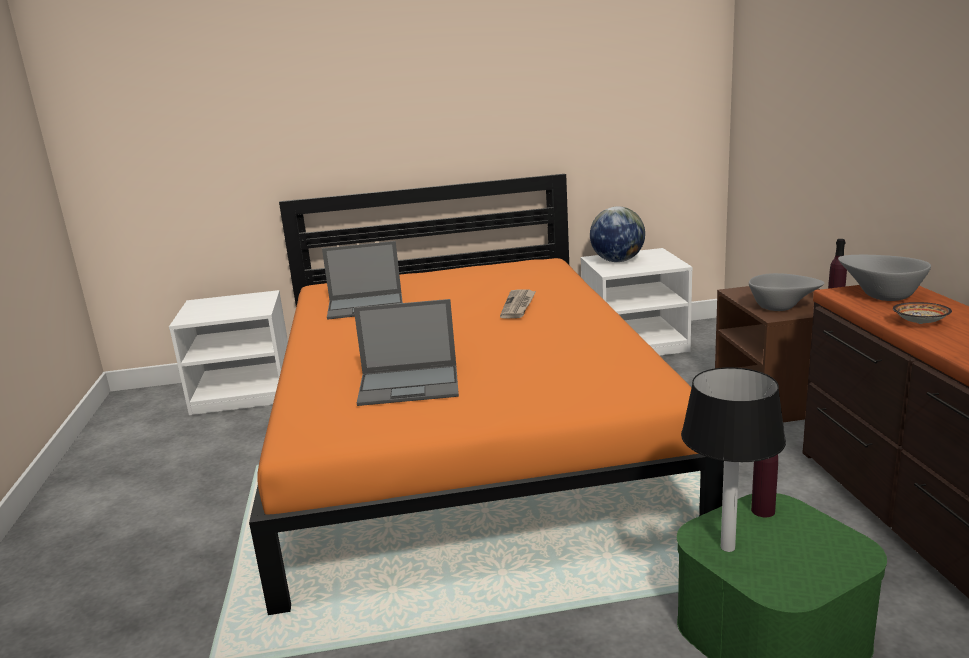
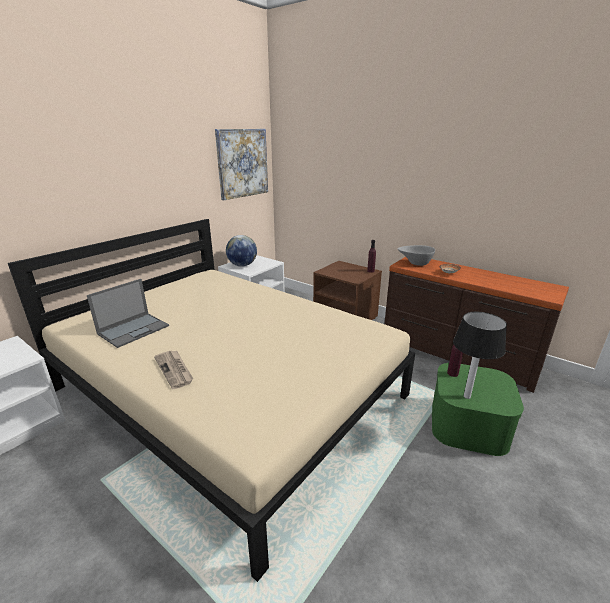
camera: 45 degrees left, 5 degrees up
orange bed [249,174,724,615] -> beige bed [8,219,415,582]
laptop [354,299,459,406] -> none
newspaper [500,289,536,318] -> newspaper moved to [154,351,194,389]
grey bowl [749,273,825,311] -> none
none -> picture [215,129,268,200]

